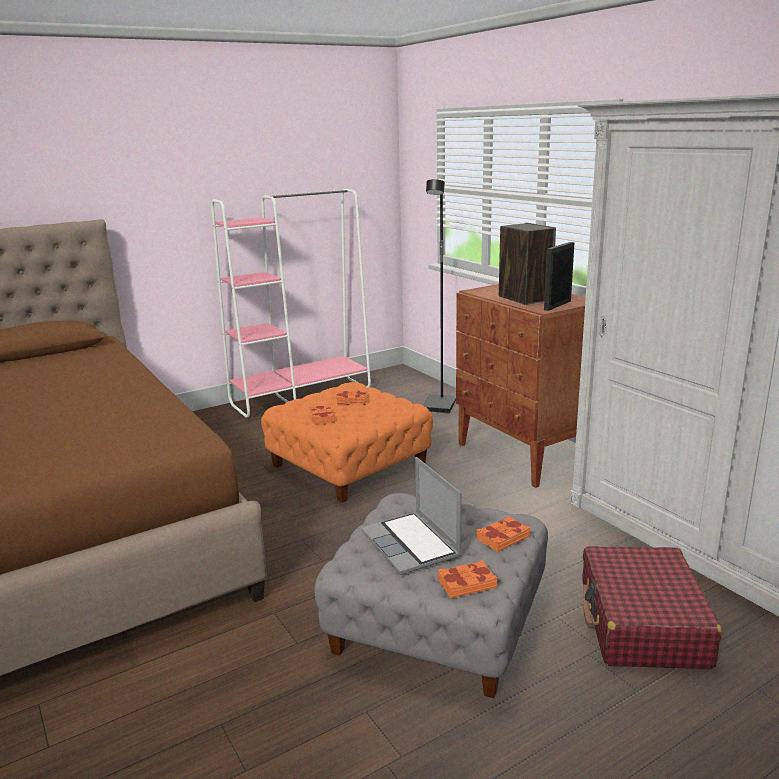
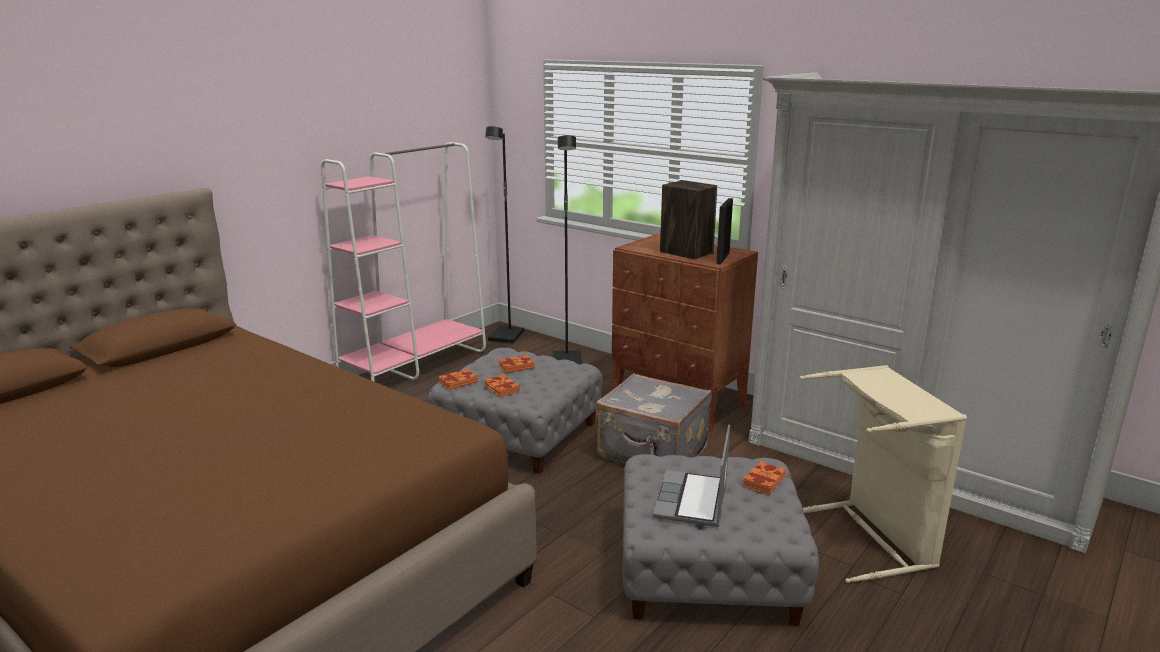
camera: 20 degrees left, 0 degrees up
orange ottoman [261,382,433,503] -> grey ottoman [428,348,603,474]
laptop [361,457,462,575] -> laptop turned 60 degrees clockwise [653,424,730,527]
orange book [438,560,497,598] -> orange book moved to [439,369,478,390]
red suitcase [582,546,722,669] -> beige laundry basket [800,365,967,583]
none -> black floor lamp [485,126,524,344]
none -> grey suitcase [596,373,712,464]

